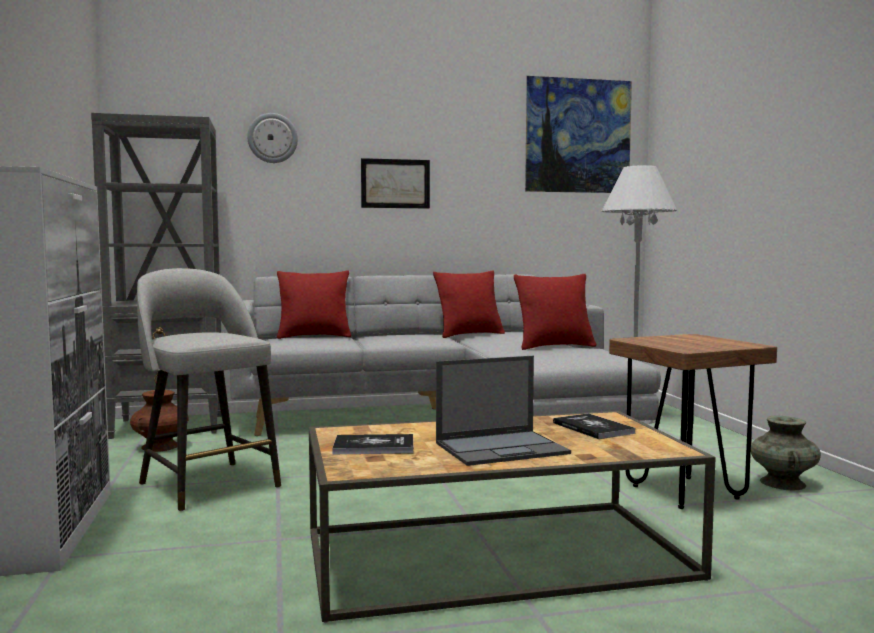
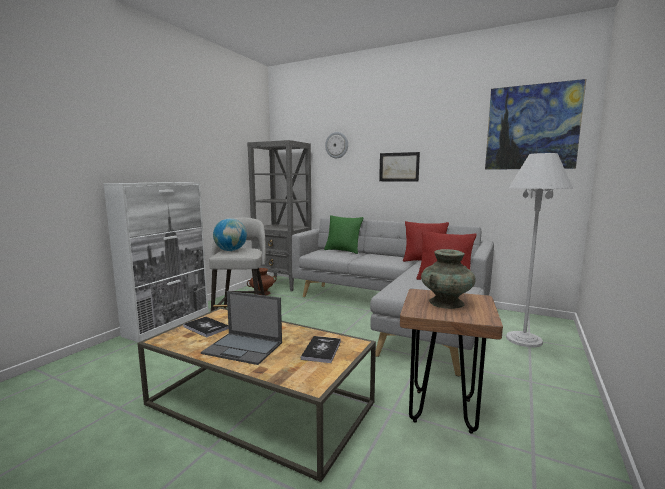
camera: 40 degrees right, 5 degrees up
red pillow [277,270,351,339] -> green pillow [324,215,364,254]
turquoise vase [751,415,821,490] -> turquoise vase moved to [421,249,476,309]
none -> globe [213,218,247,251]

